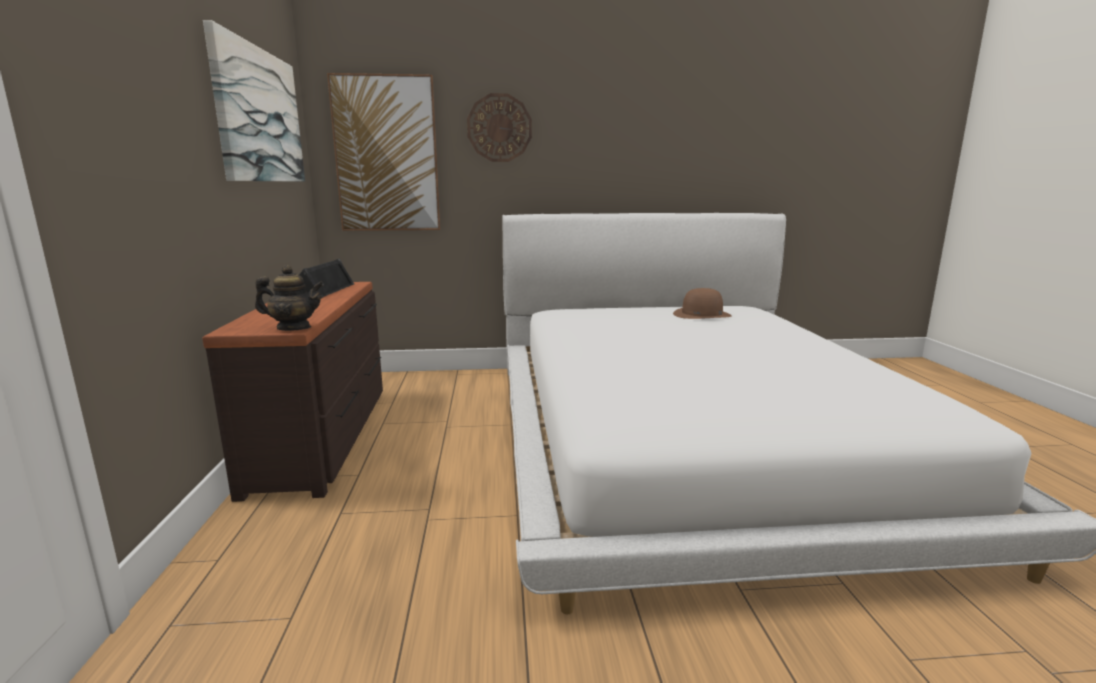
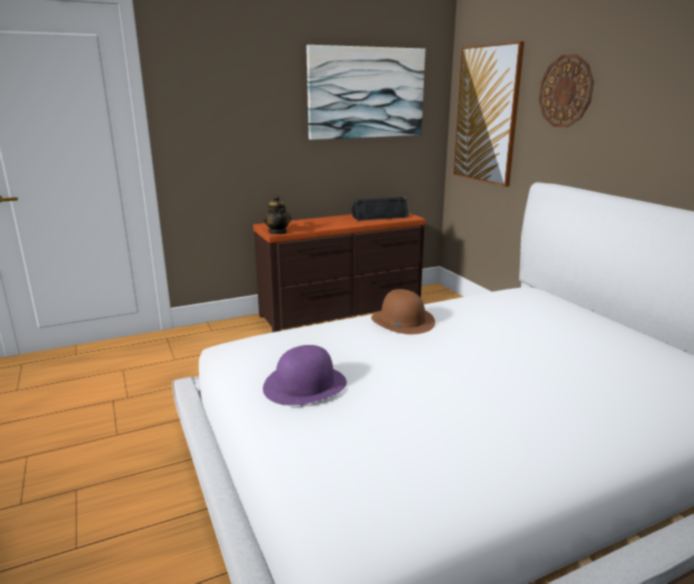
camera: 70 degrees right, 5 degrees up
brown hat [673,288,732,319] -> brown hat moved to [371,289,435,334]
none -> purple hat [263,345,347,405]

